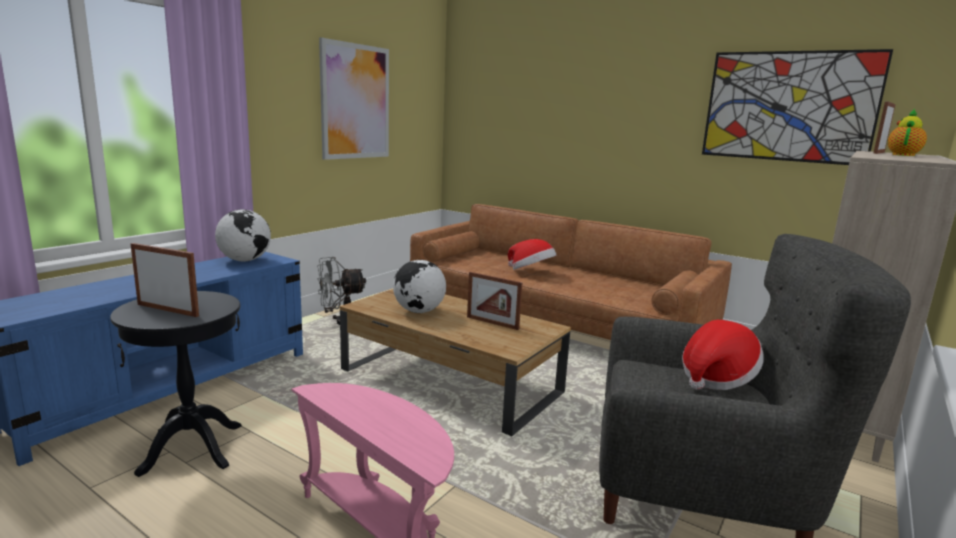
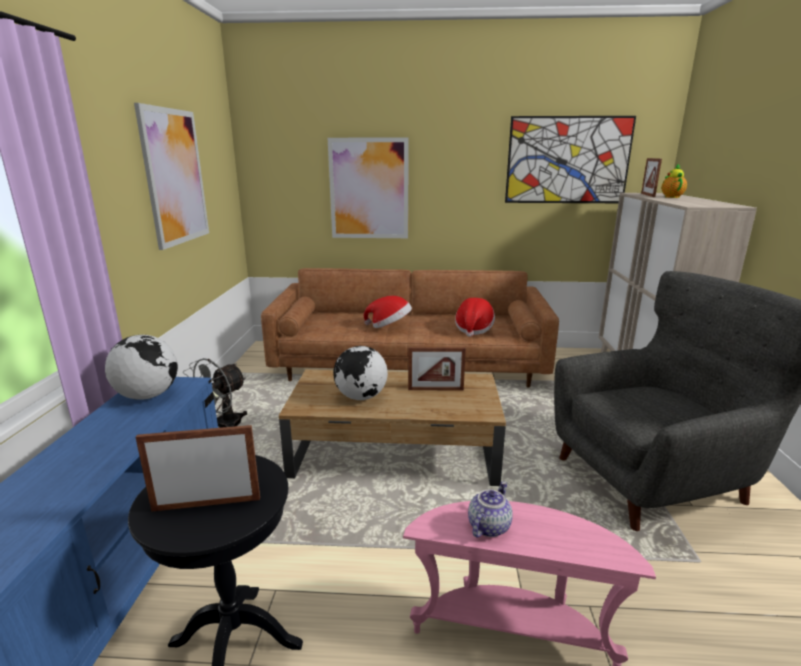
camera: 30 degrees left, 5 degrees up
hat [682,320,763,390] -> hat moved to [455,298,495,337]
none -> picture [328,138,409,238]
none -> teapot [468,482,513,538]

